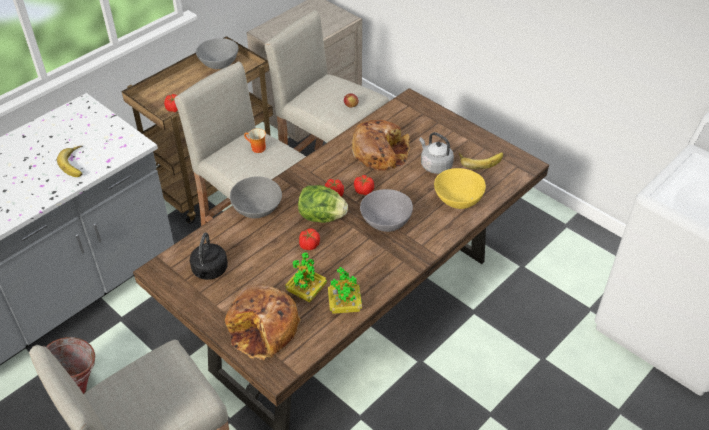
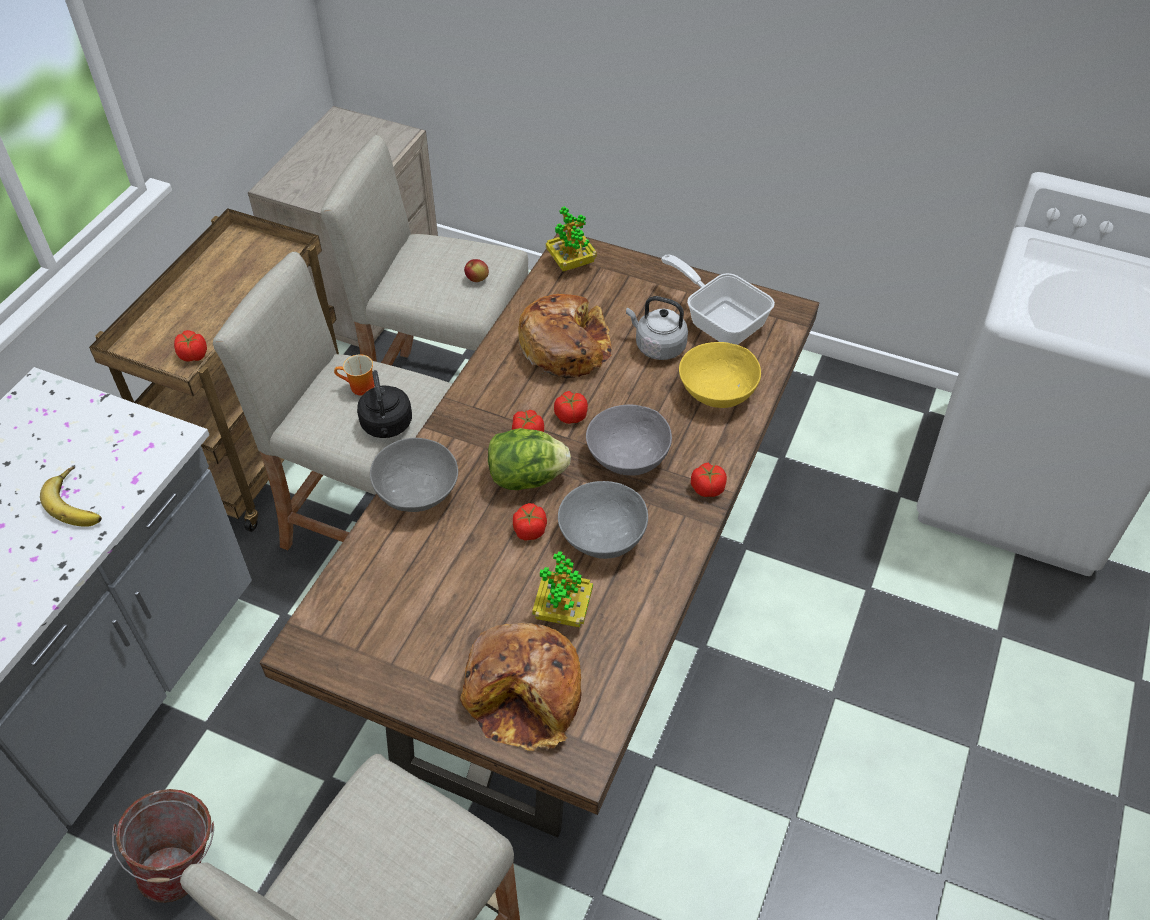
camera: 20 degrees left, 5 degrees up
black kettle [190,232,228,280] -> black kettle moved to [357,370,412,438]
grey bowl [196,38,239,69] -> grey bowl moved to [558,481,648,559]
potted plant [328,267,362,314] -> potted plant moved to [546,206,597,271]
banana [459,152,503,169] -> frying pan [661,255,775,345]
none -> tomato [691,462,727,497]

